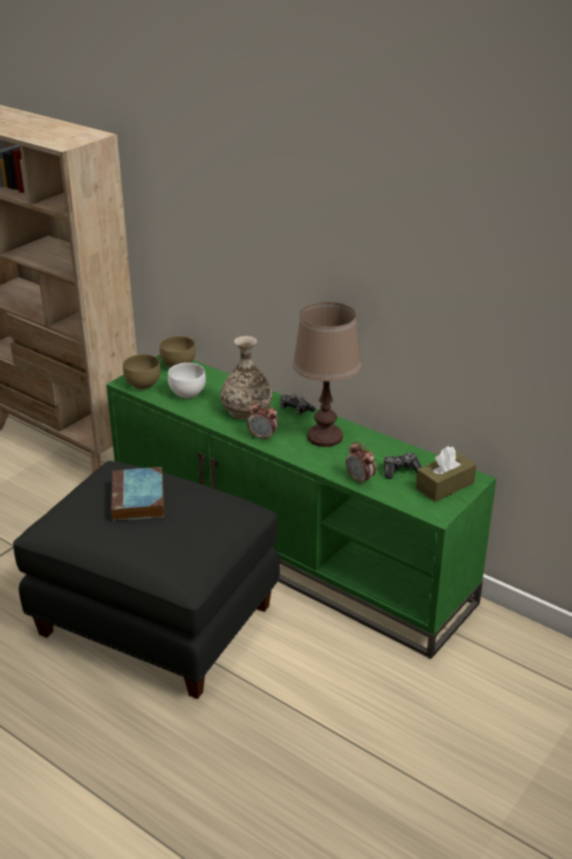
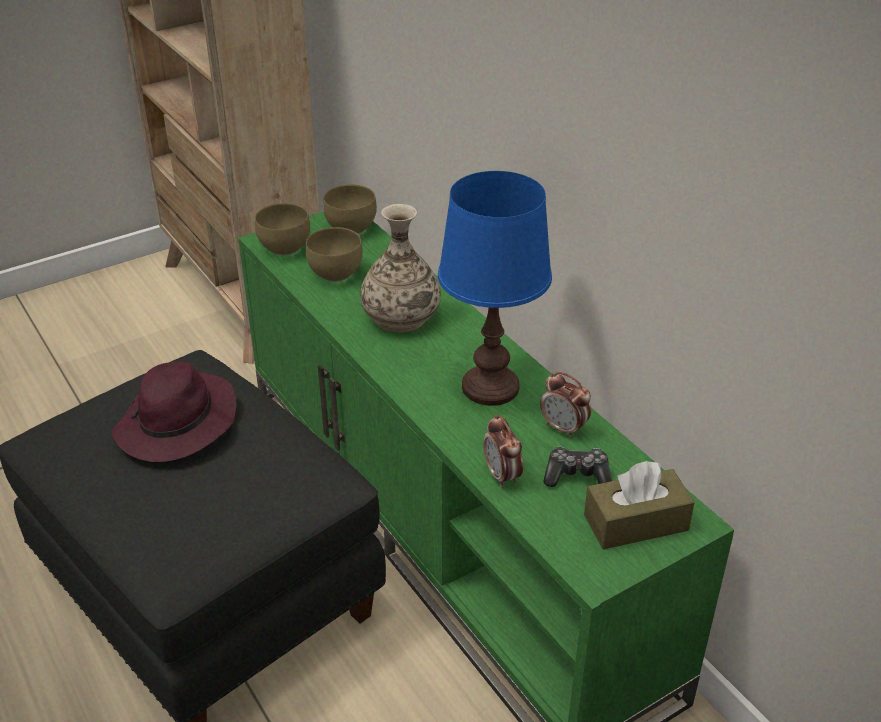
camera: 20 degrees right, 5 degrees up
book [111,467,164,521] -> purple hat [112,362,237,462]
white bowl [168,363,206,399] -> brown bowl [306,227,363,282]
alarm clock [247,402,278,441] -> alarm clock moved to [540,372,591,438]
game controller [280,394,316,415] -> none
brown table lamp [293,302,361,447] -> blue table lamp [438,171,552,406]

